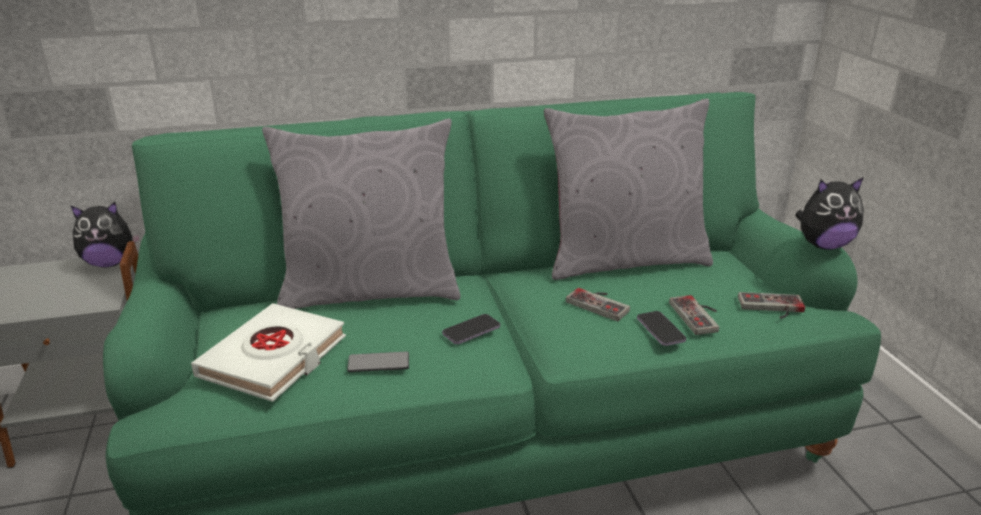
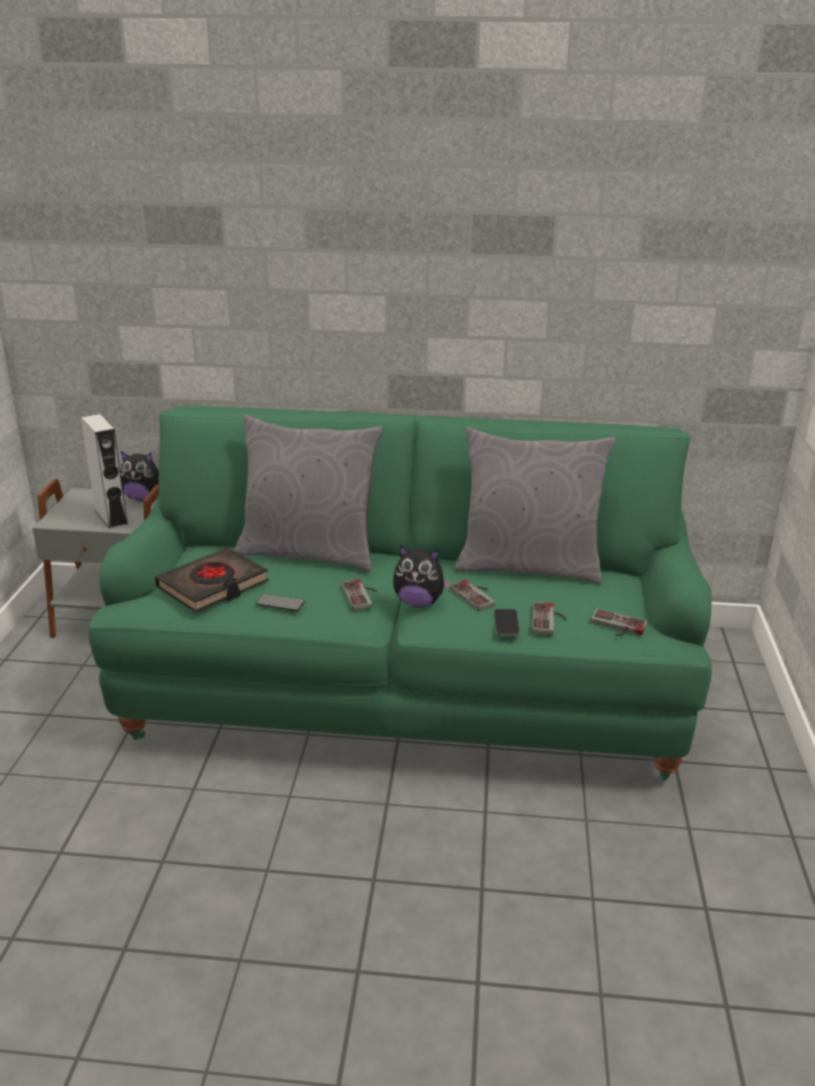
camera: 20 degrees right, 0 degrees up
white book [191,303,346,402] -> black book [155,547,269,613]
phone [442,314,500,344] -> game controller [341,579,378,611]
plush toy [795,177,864,250] -> plush toy moved to [393,545,451,607]
none -> grey speaker [81,414,128,529]

